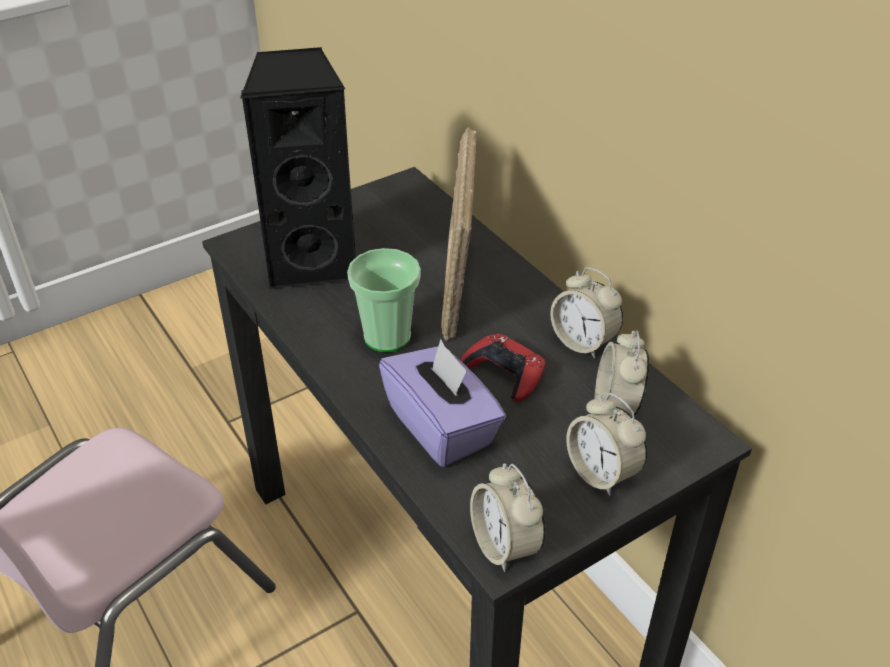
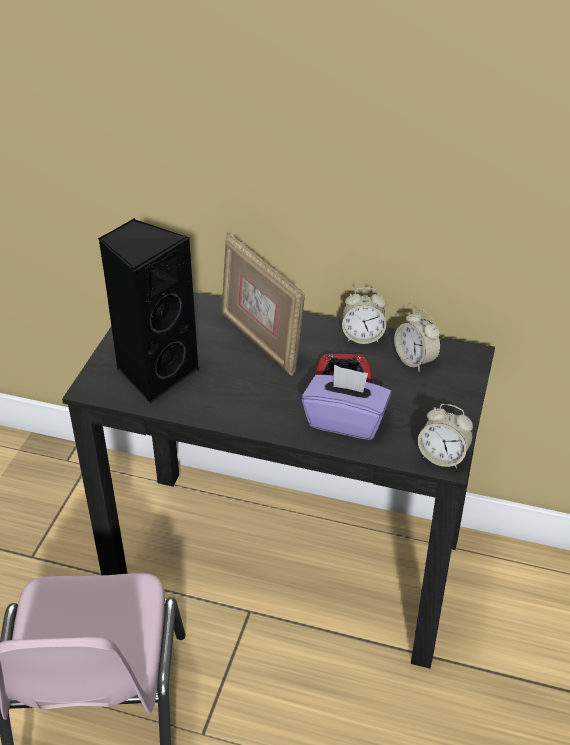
camera: 40 degrees left, 0 degrees up
cup [347,248,421,352] -> none
alarm clock [566,393,647,496] -> none

